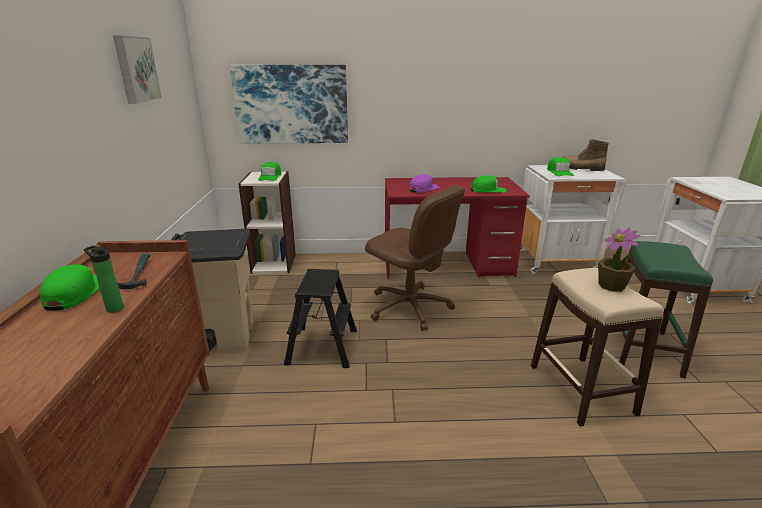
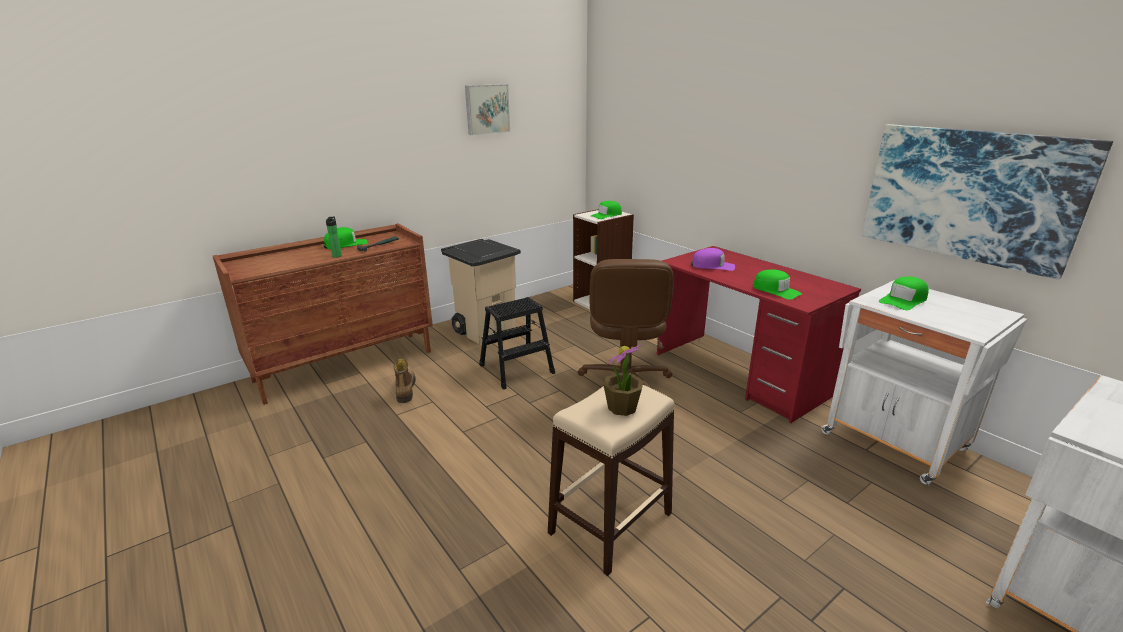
camera: 55 degrees right, 0 degrees up
picture [229,65,348,144] -> picture moved to [862,124,1113,280]
boot [563,139,609,171] -> boot moved to [393,359,416,403]
green stool [619,241,713,378] -> none

